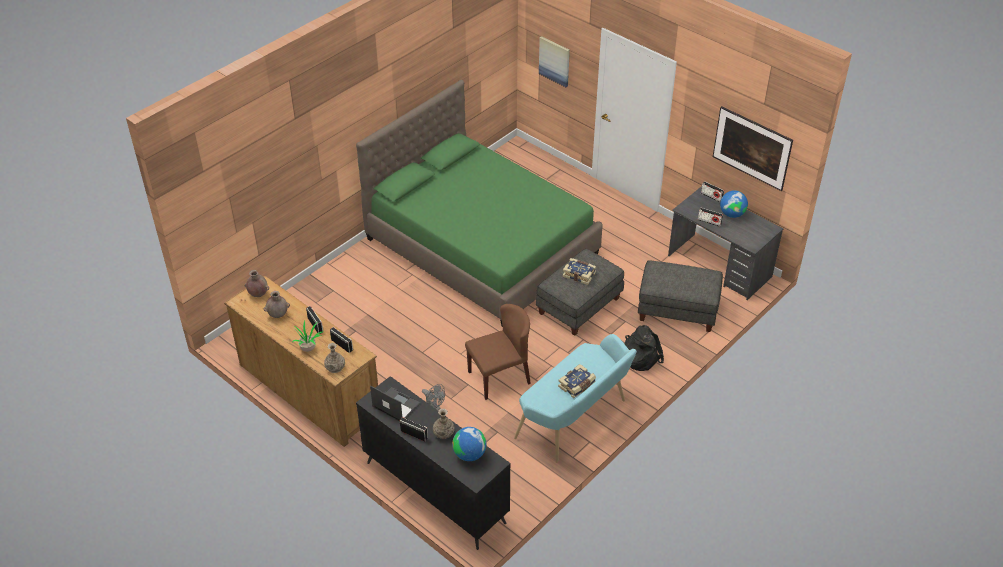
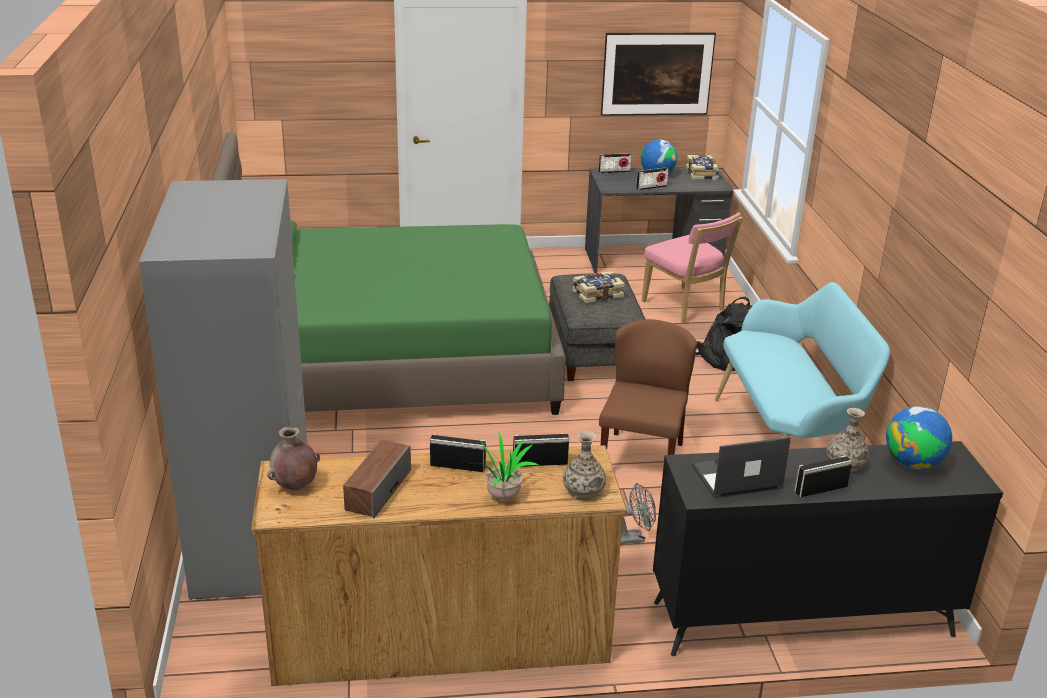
camera: 50 degrees left, 15 degrees down
brown vase [264,291,290,318] -> speaker [343,439,411,518]
picture [539,36,570,87] -> none
book [558,364,596,398] -> book moved to [686,155,719,180]
grey ottoman [638,260,723,332] -> pink chair [642,212,743,324]
none -> grey wardrobe [139,179,307,600]

